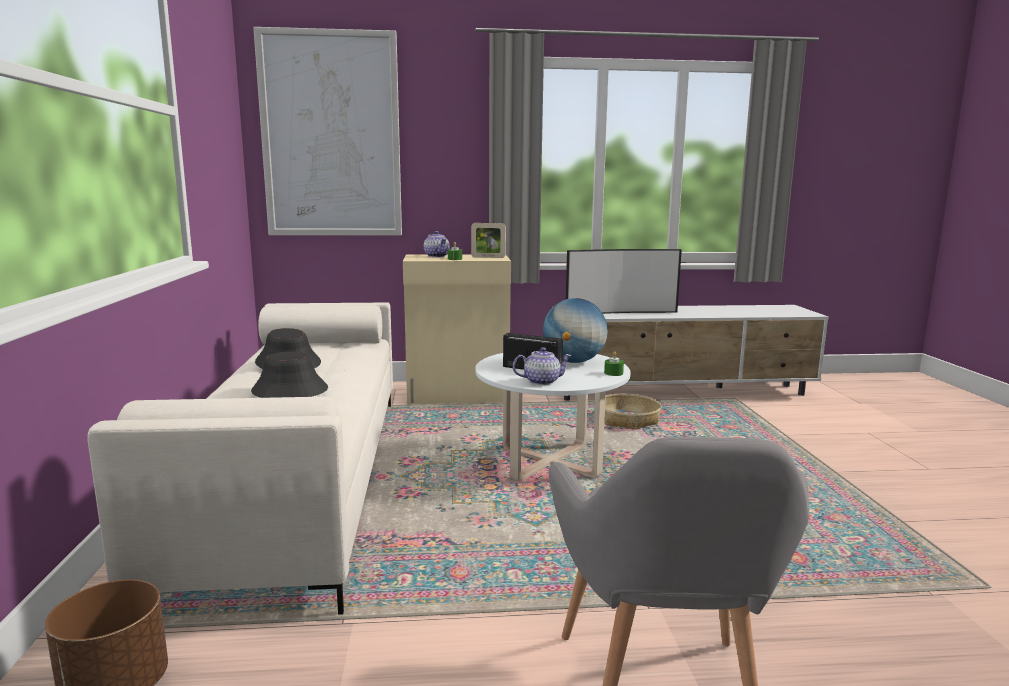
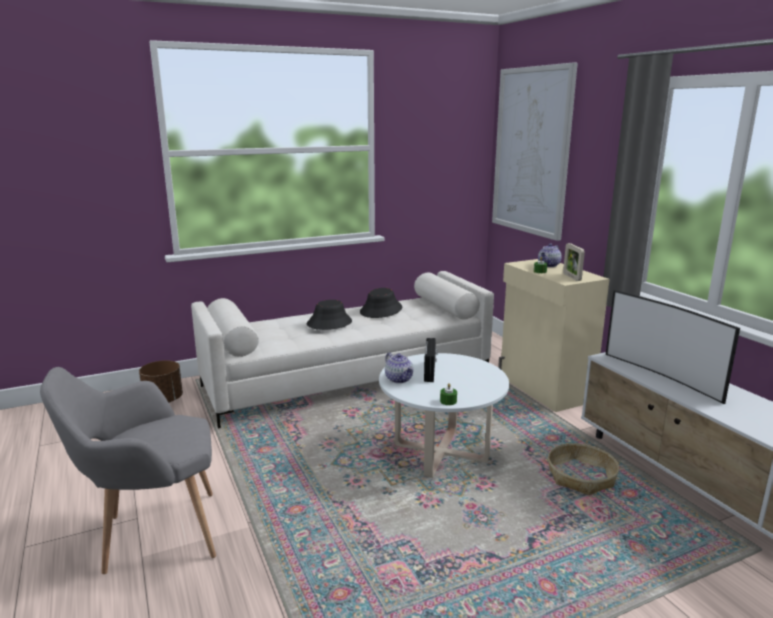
camera: 70 degrees right, 5 degrees up
globe [543,298,608,363] -> none

